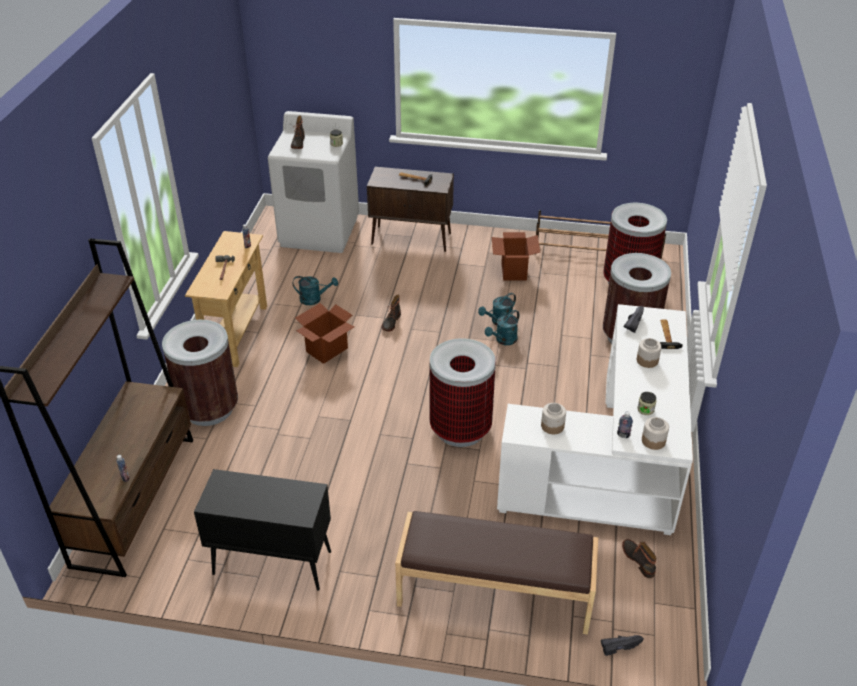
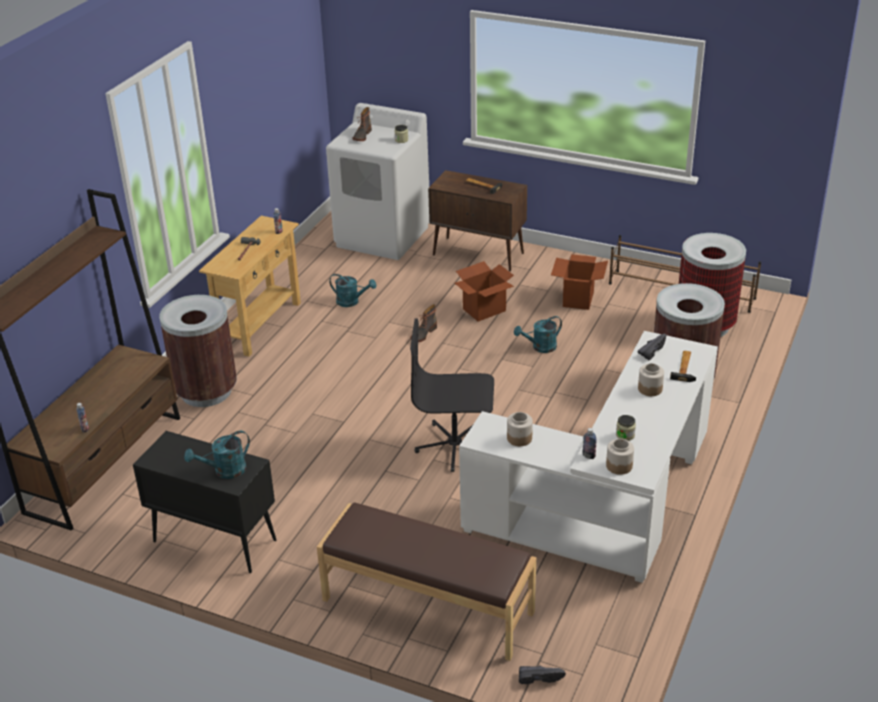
camera: 15 degrees right, 5 degrees down
cardboard box [295,303,354,364] -> cardboard box moved to [455,261,514,322]
trash can [430,338,496,447] -> black office chair [410,318,494,472]
turquoise watering can [485,310,519,345] -> turquoise watering can moved to [184,430,250,479]
boot [622,539,657,578] -> none

